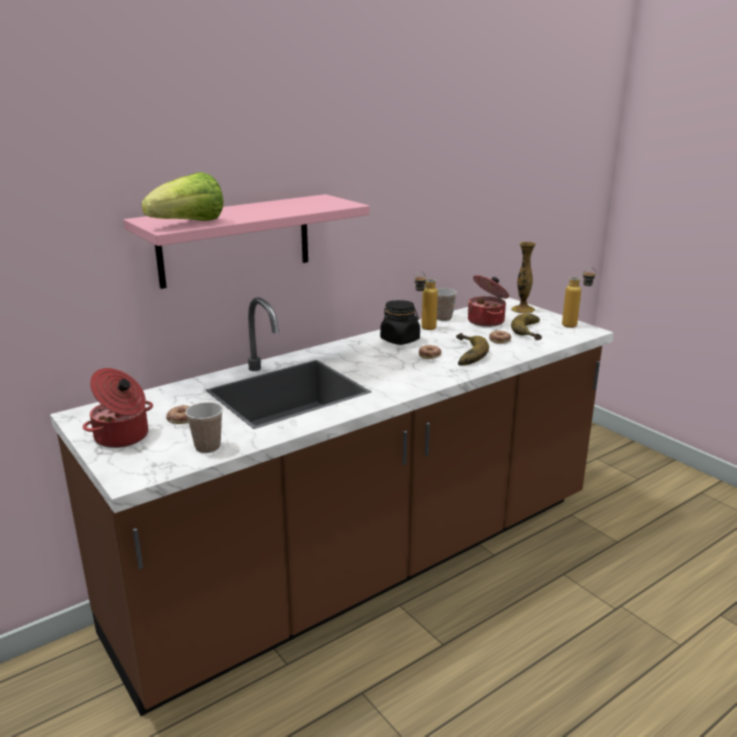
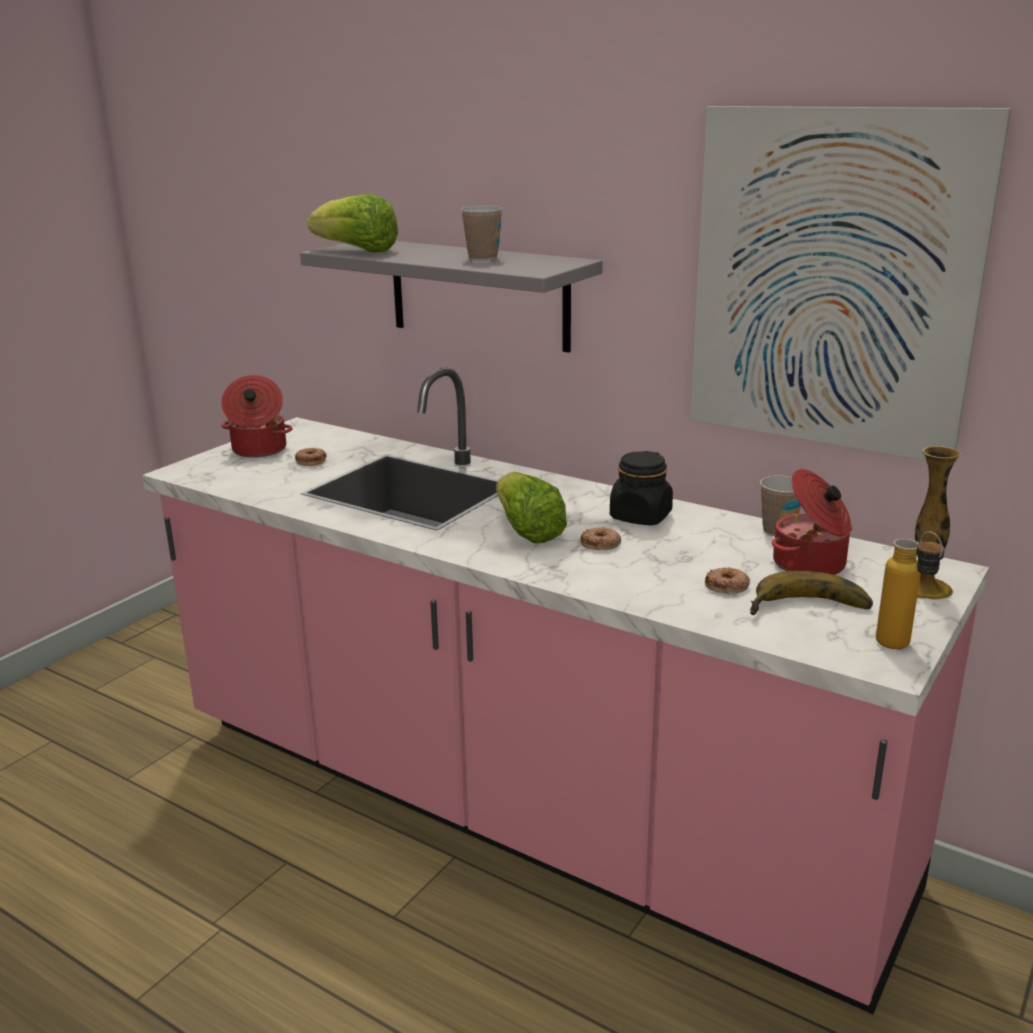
camera: 70 degrees right, 0 degrees up
brown counter [50,297,614,716] -> pink counter [142,368,989,1014]
pink shelf [124,194,370,289] -> grey shelf [300,241,603,353]
cup [186,402,223,453] -> cup moved to [461,206,503,261]
bottle [415,272,438,330] -> none
banana [456,333,489,366] -> none
none -> lettuce [496,472,567,543]
none -> picture [690,106,1011,460]

